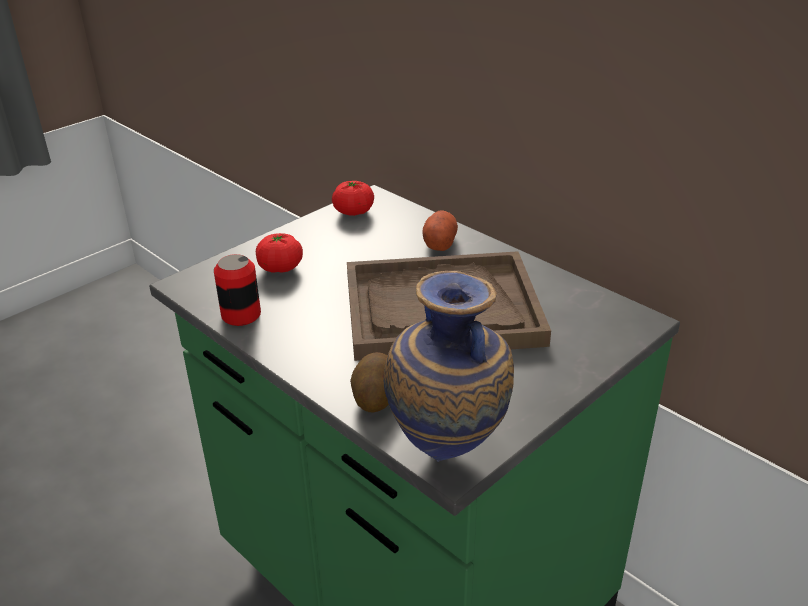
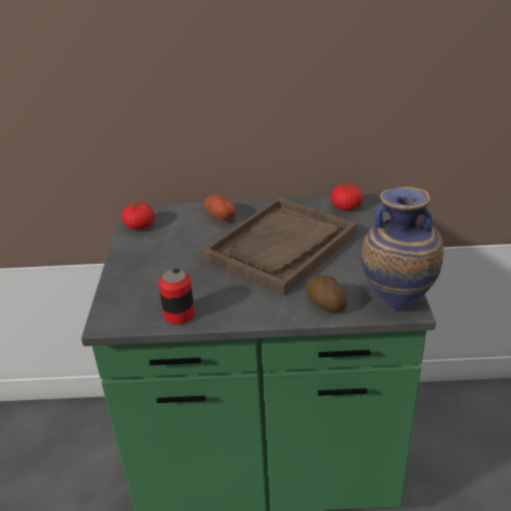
camera: 45 degrees left, 0 degrees up
tomato [256,233,303,273] -> tomato moved to [330,184,363,211]

